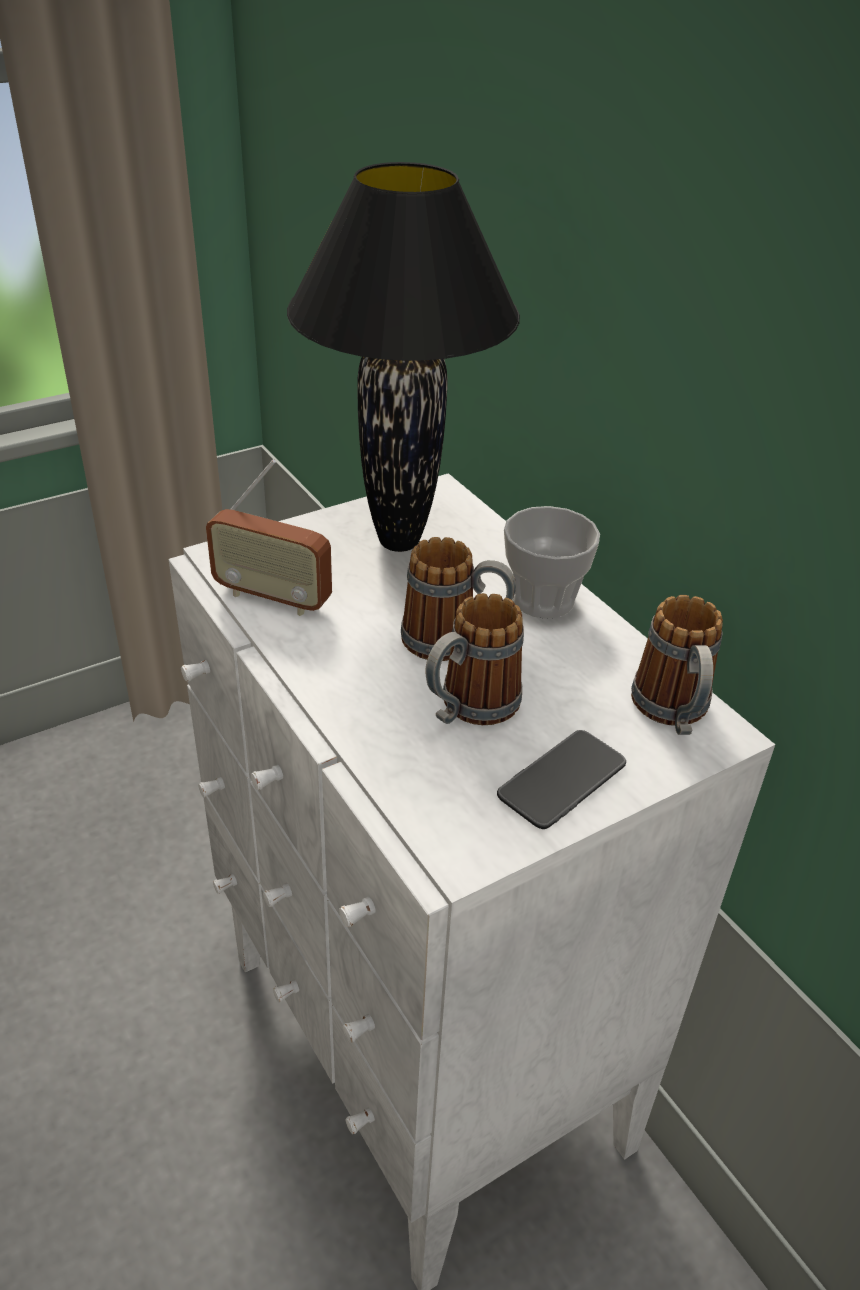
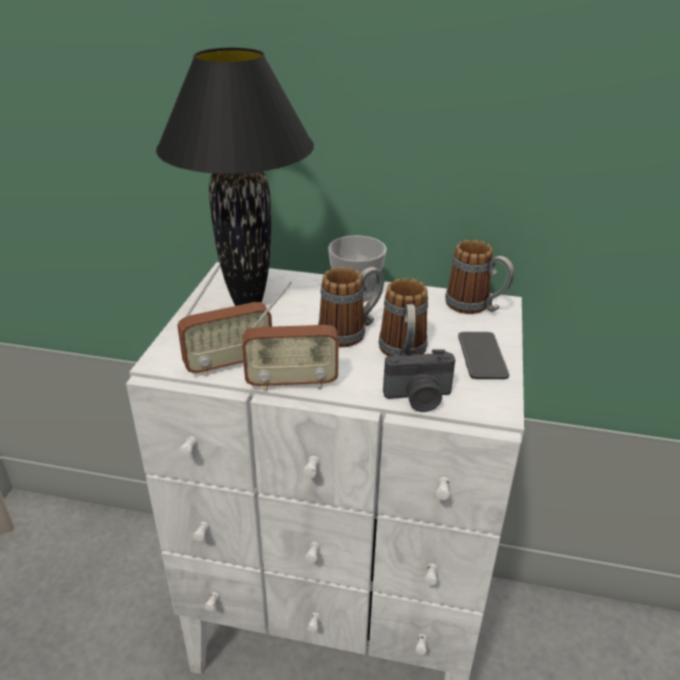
camera: 45 degrees left, 5 degrees down
none -> radio [242,281,339,391]
none -> camera [383,349,455,412]

